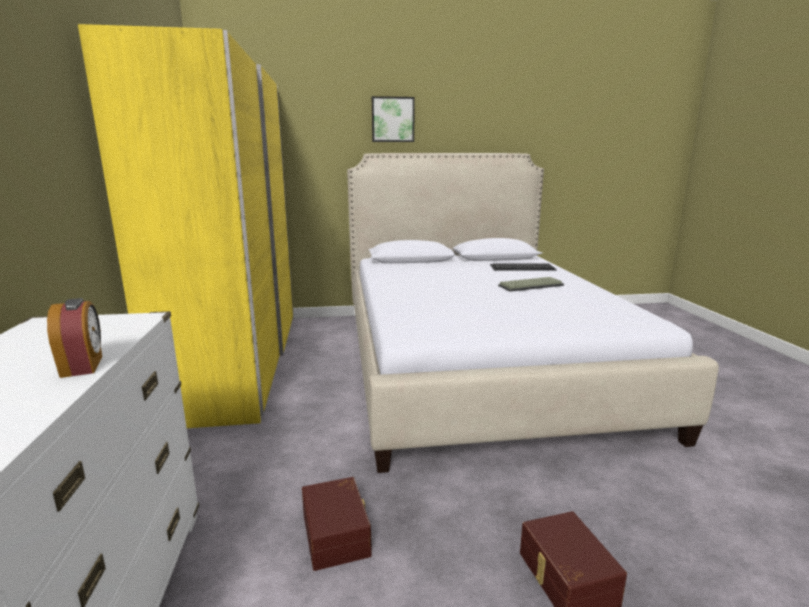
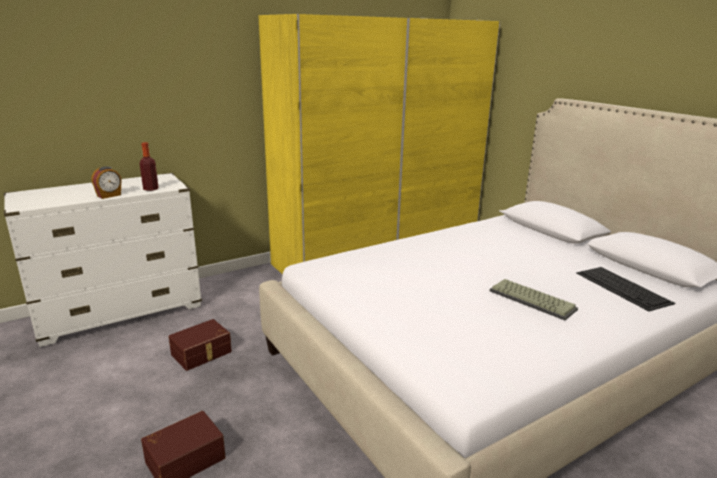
camera: 65 degrees right, 5 degrees up
picture [372,96,415,142] -> none
none -> bottle [140,142,159,191]

